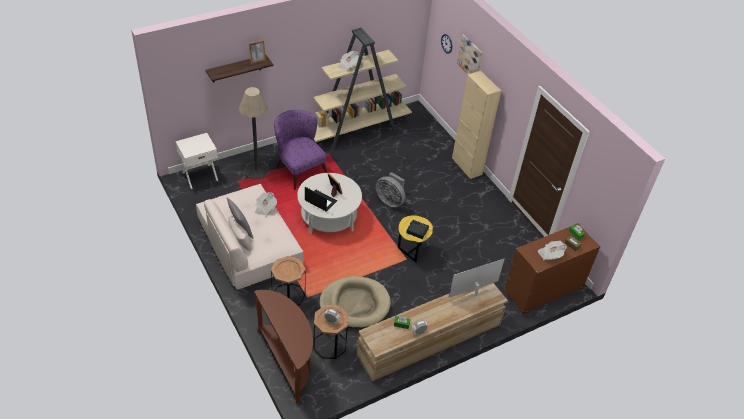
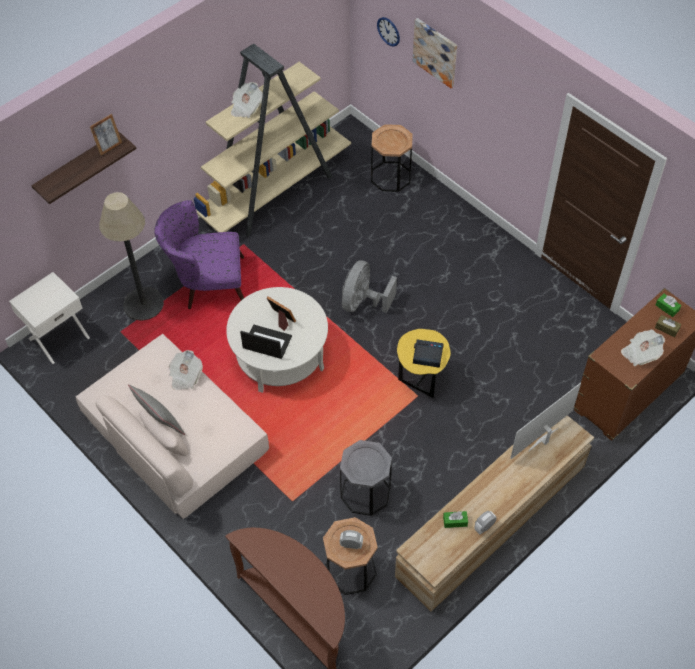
camera: 10 degrees left, 10 degrees up
brown side table [271,256,306,306] -> brown side table moved to [371,124,413,192]
purple armchair [274,110,327,190] -> purple armchair turned 45 degrees counterclockwise [154,200,244,309]
beige dog bed [319,276,391,328] -> grey side table [340,440,392,516]
grey fan [375,172,405,207] -> grey fan turned 90 degrees clockwise [342,260,397,313]
beige cabinet [452,71,501,179] -> none

